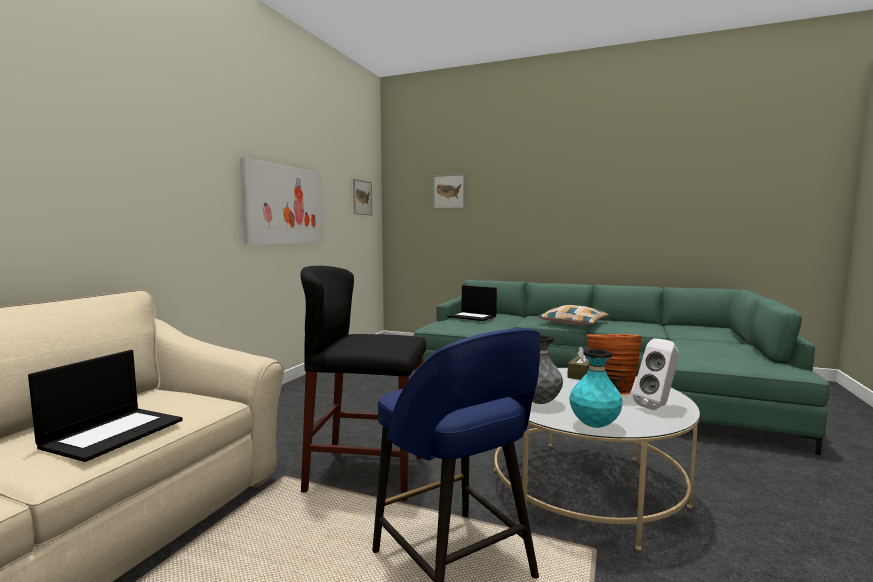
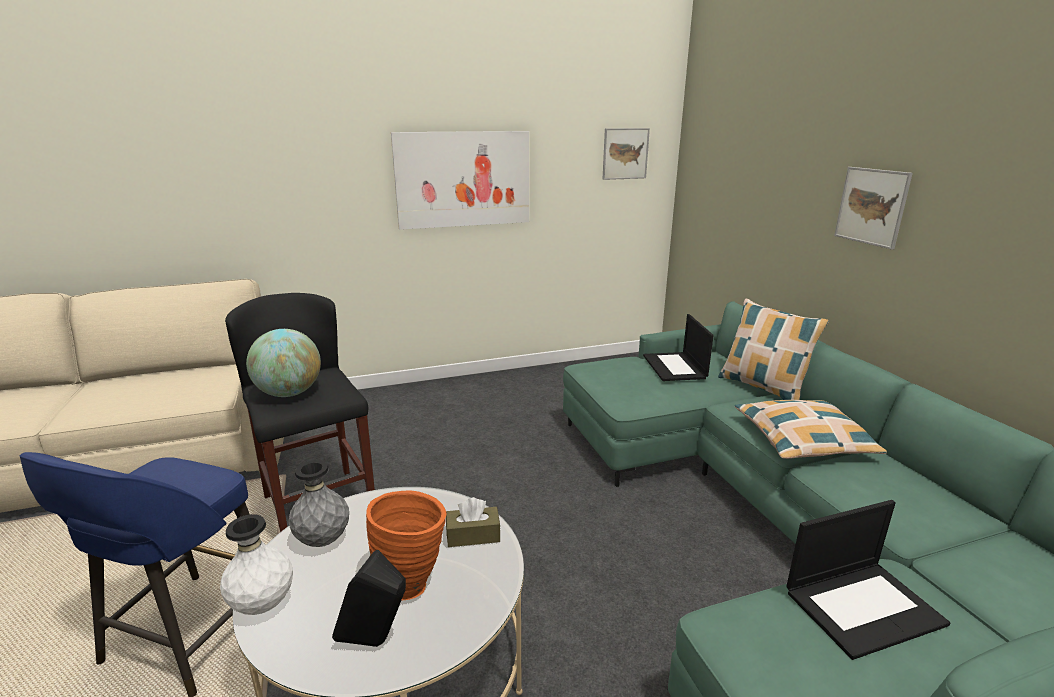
camera: 50 degrees right, 15 degrees up
laptop [28,350,183,462] -> laptop moved to [786,500,951,660]
picture [433,174,465,209] -> picture moved to [834,167,913,250]
turquoise vase [569,349,623,428] -> white vase [220,514,293,615]
white speaker [633,338,679,410] -> black speaker [332,549,406,647]
none -> globe [246,329,321,397]
none -> pillow [718,298,829,400]

